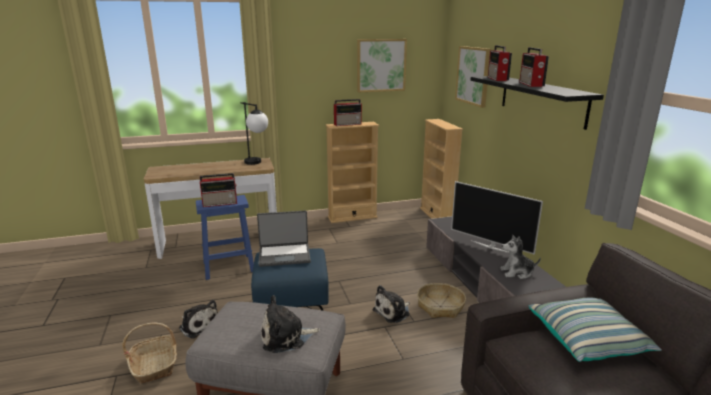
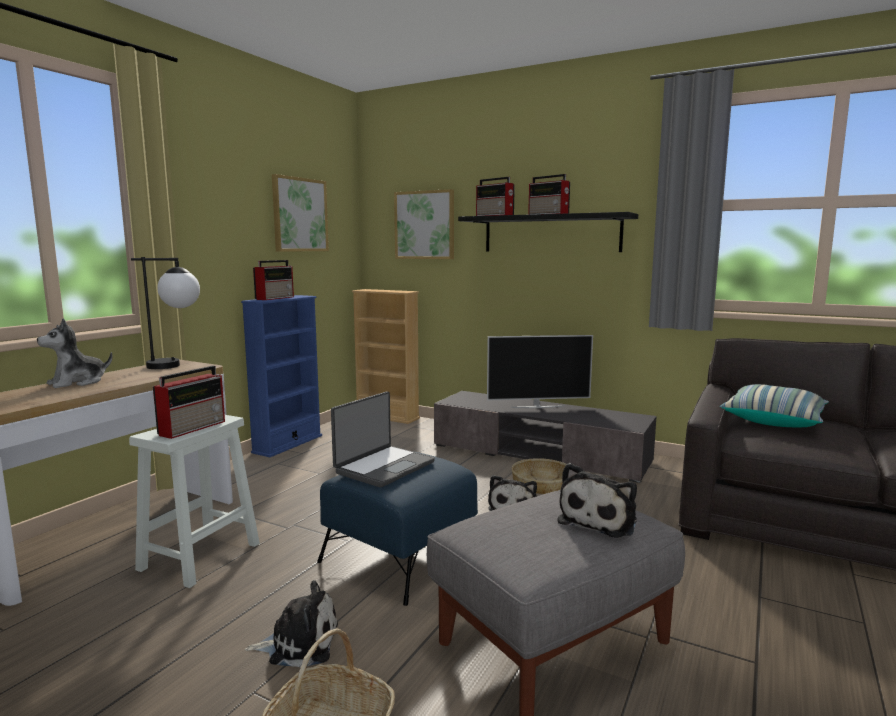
camera: 45 degrees left, 10 degrees down
blue stool [196,195,254,280] -> white stool [129,415,260,588]
beige bookcase [326,122,379,223] -> blue bookcase [241,295,322,457]
plush toy [500,235,541,279] -> plush toy moved to [37,318,112,388]

